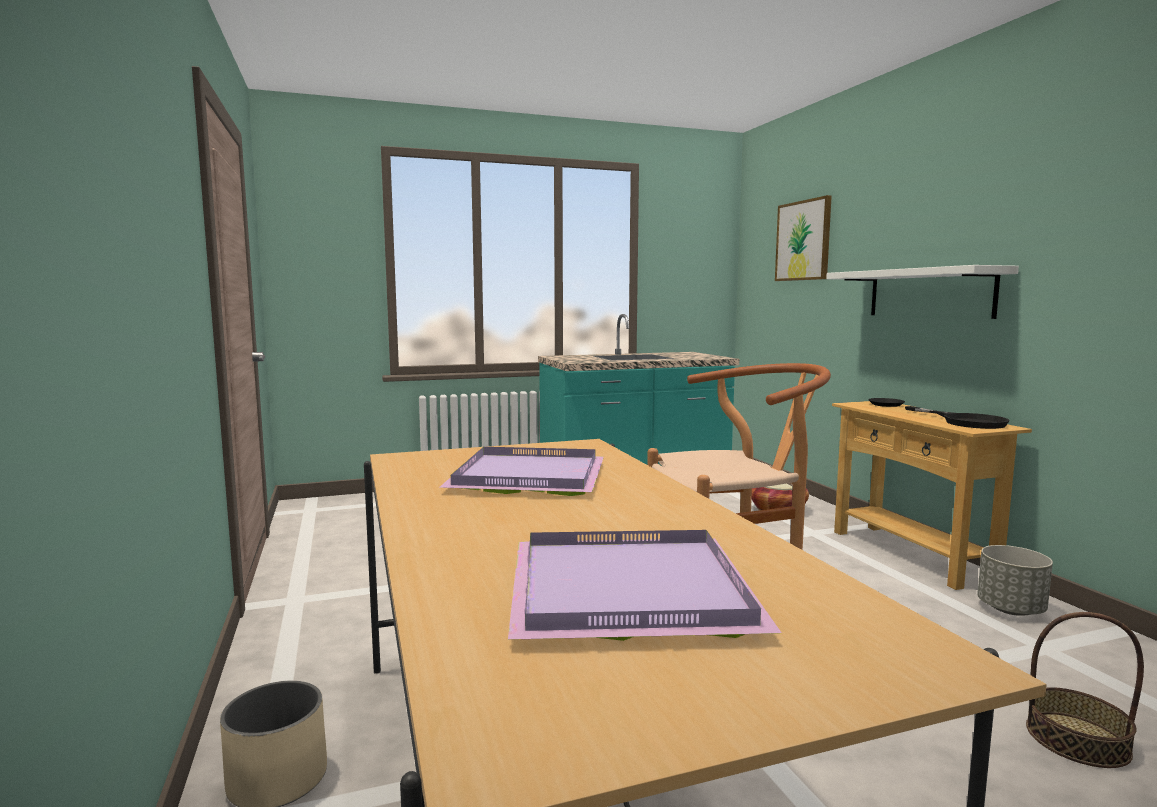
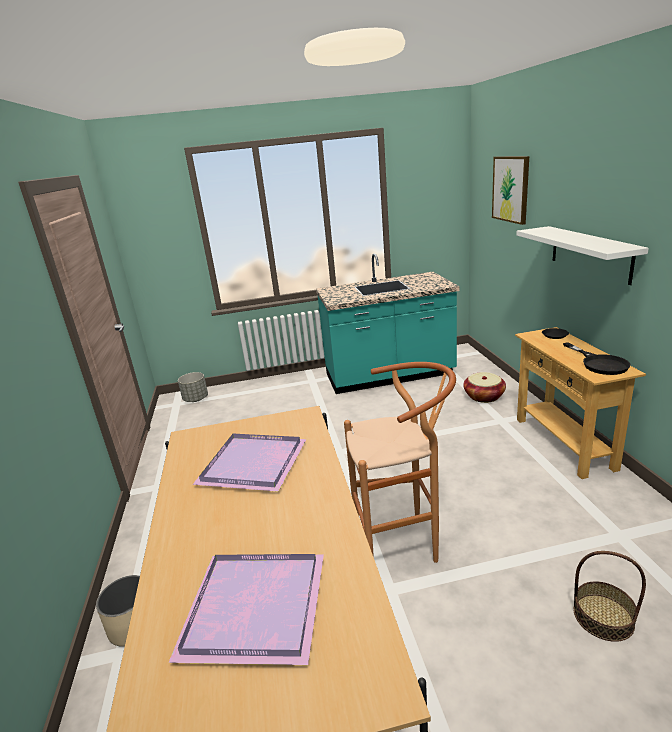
camera: 10 degrees right, 15 degrees up
grey planter [977,545,1053,616] -> grey planter moved to [178,372,208,402]

